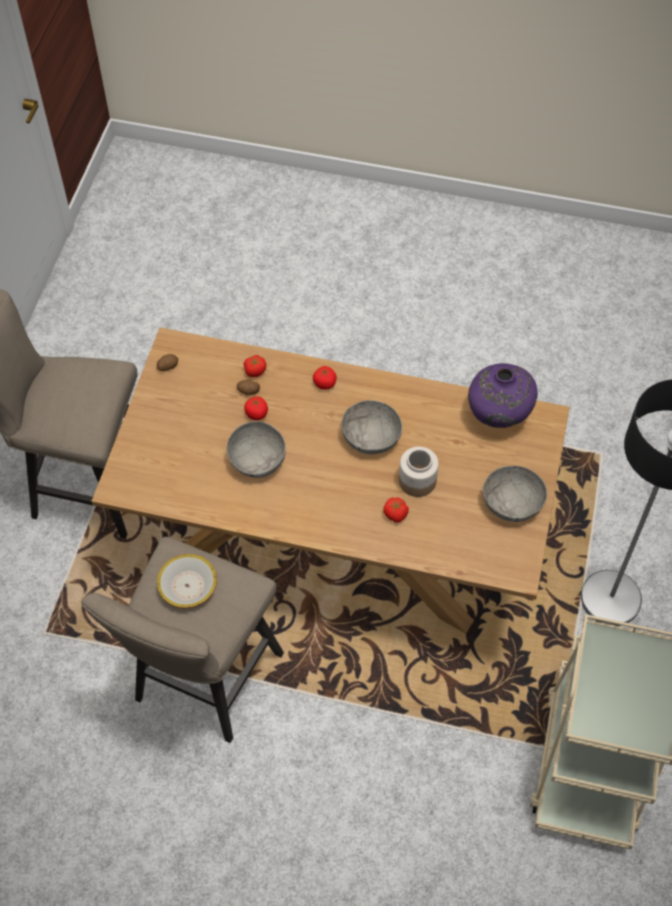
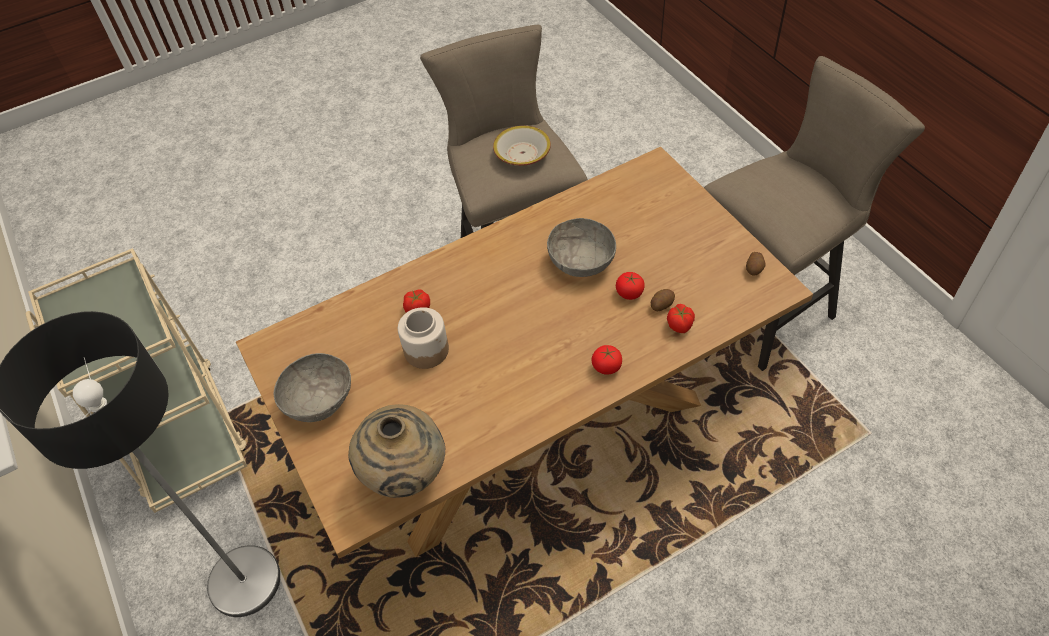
camera: 140 degrees right, 5 degrees down
grey bowl [342,400,402,454] -> none
purple vase [468,363,538,428] -> beige vase [348,404,445,498]

